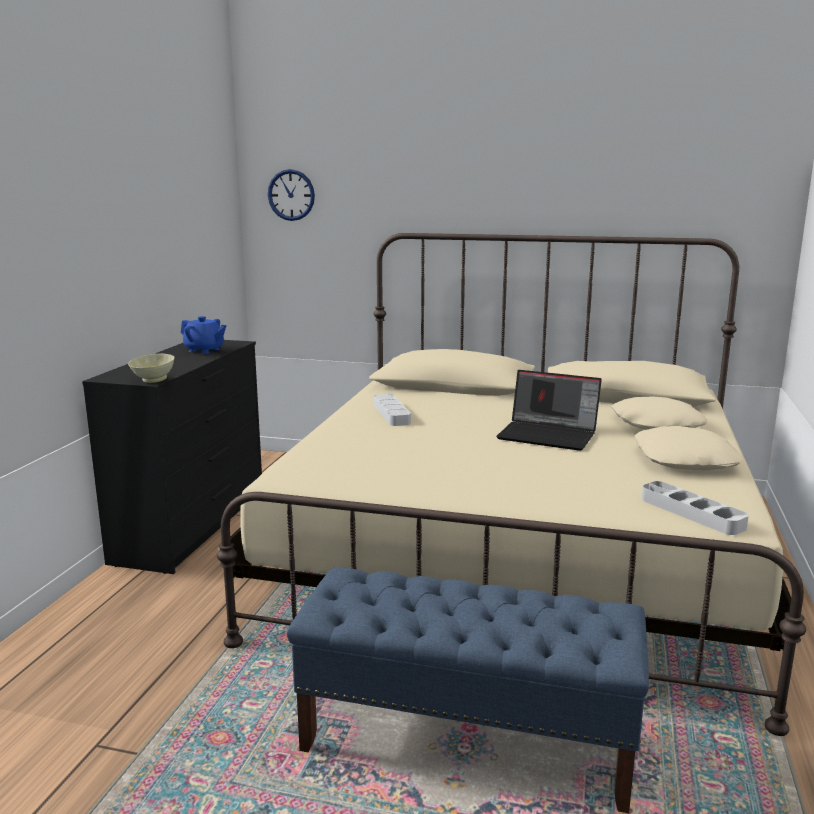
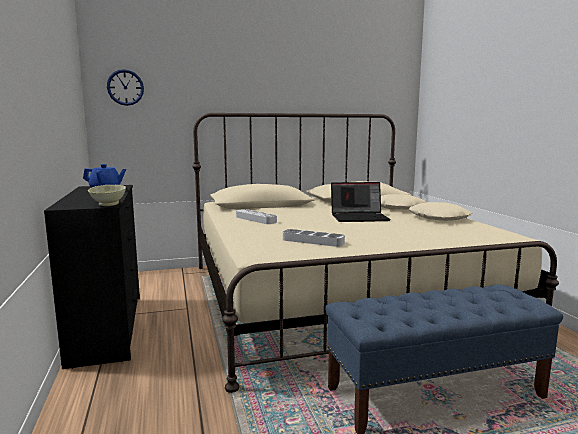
camera: 30 degrees left, 5 degrees down
grey tray [641,481,749,535] -> grey tray moved to [283,229,345,247]

